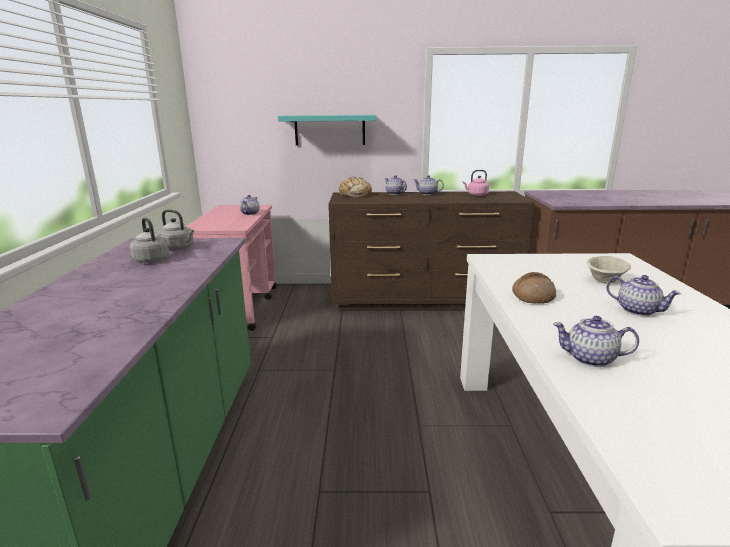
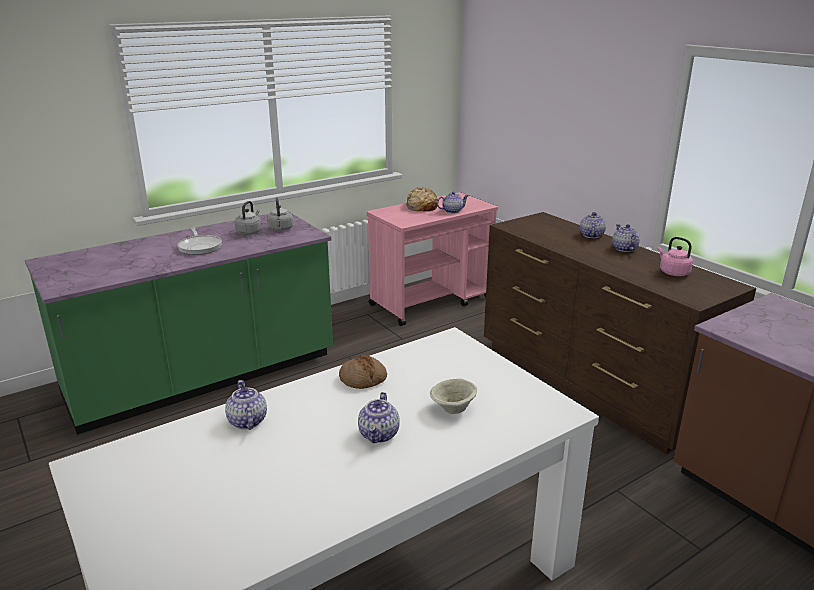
camera: 55 degrees right, 5 degrees up
turquoise shelf [278,115,376,145] -> none
bread [339,177,372,197] -> bread moved to [407,187,438,211]
none -> frying pan [177,228,222,255]

